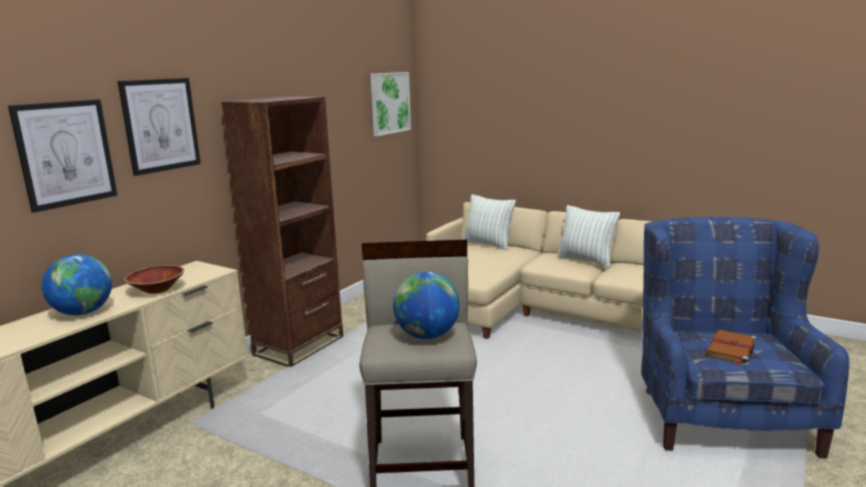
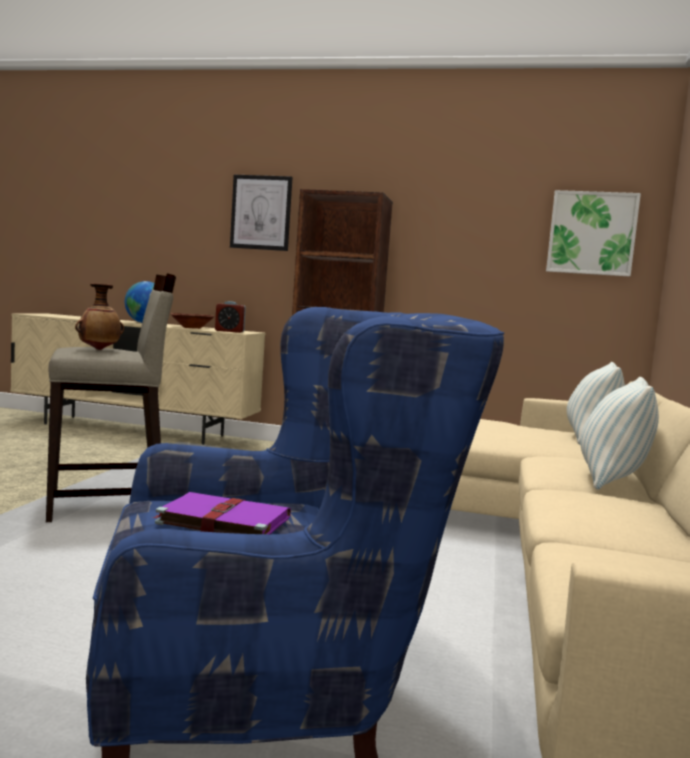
camera: 70 degrees right, 10 degrees down
picture [8,99,117,213] -> none
globe [393,272,460,339] -> vase [75,284,124,350]
brown book [705,330,757,366] -> purple book [152,492,291,534]
none -> alarm clock [215,301,246,333]

